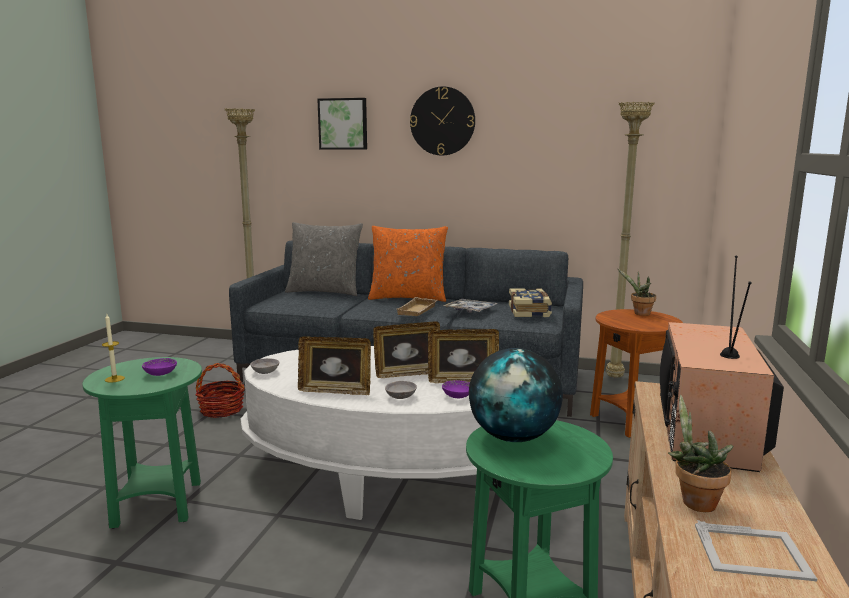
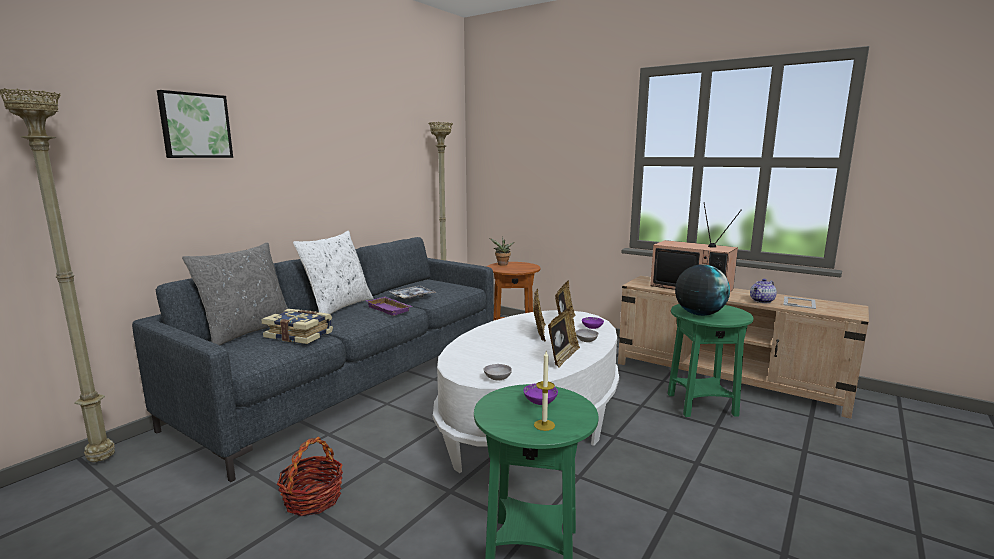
camera: 70 degrees left, 0 degrees up
orange pillow [368,226,448,302] -> white pillow [293,231,374,314]
beige tray [397,297,438,316] -> purple tray [365,297,413,316]
wall clock [410,86,475,155] -> none
book [509,288,552,317] -> book moved to [261,309,333,344]
potted plant [668,395,733,512] -> teapot [750,279,777,303]

